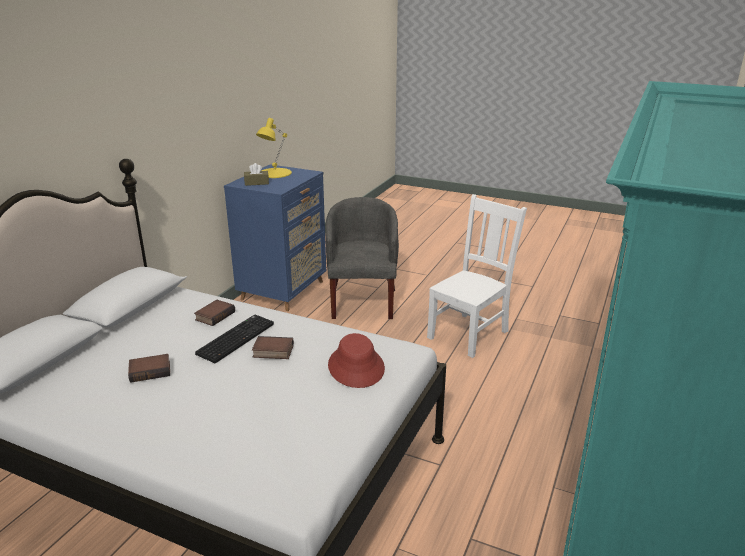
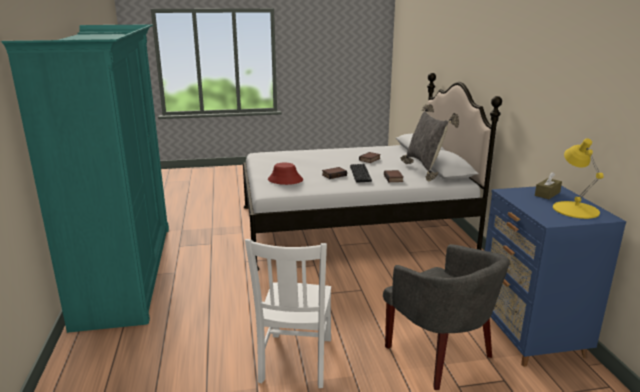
camera: 145 degrees right, 5 degrees down
none -> pillow [401,104,459,181]

